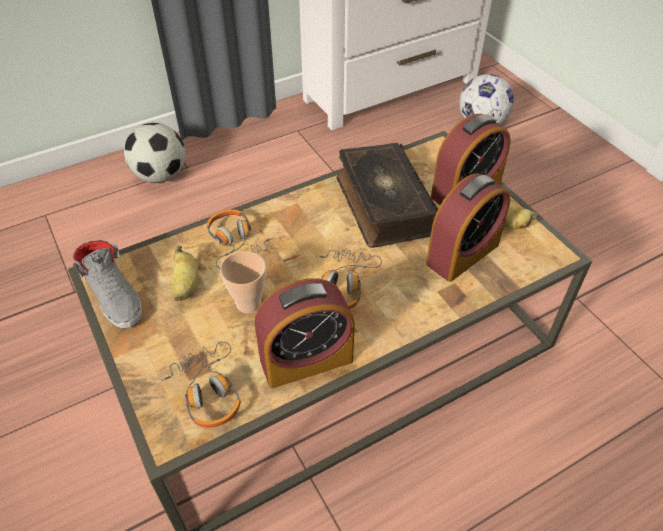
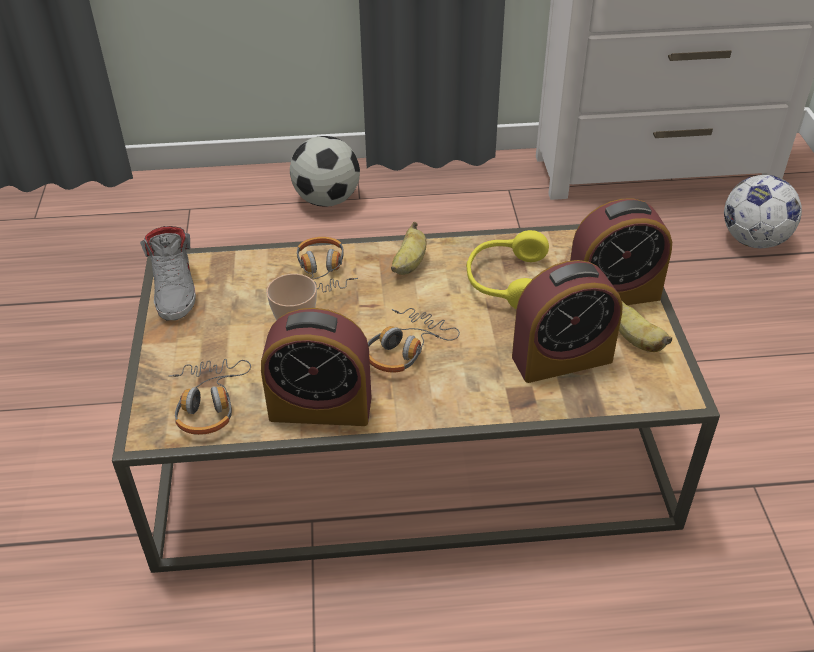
camera: 25 degrees right, 5 degrees down
banana [172,245,198,301] -> banana moved to [391,222,426,275]
book [337,143,438,248] -> yellow headphones [466,230,549,309]

